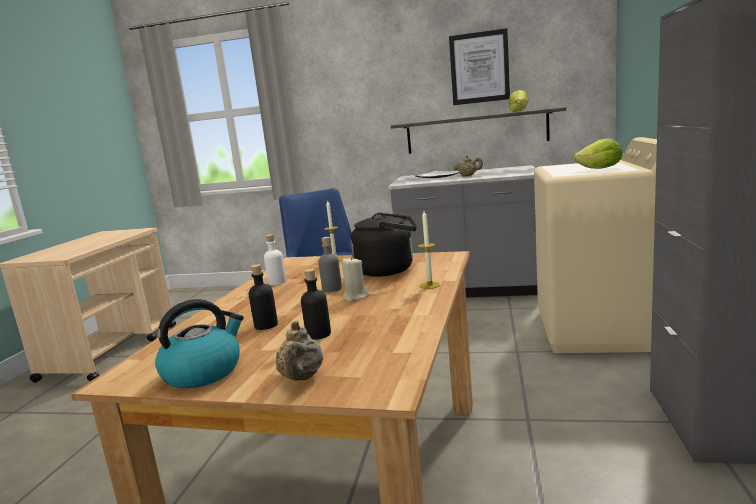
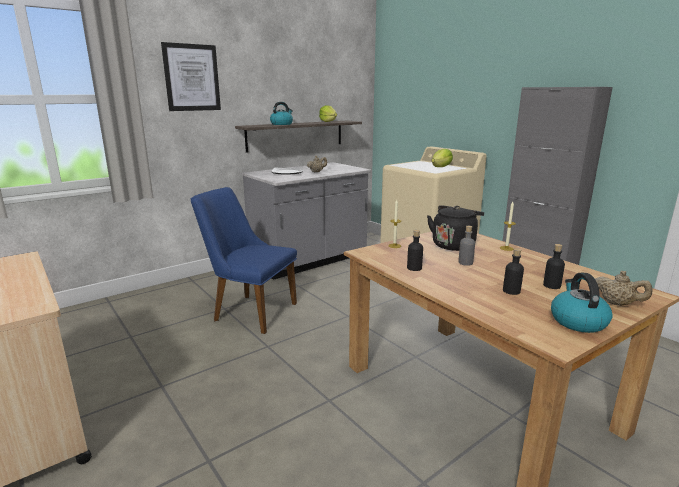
camera: 50 degrees left, 5 degrees up
white bottle [264,234,286,285] -> black bottle [407,230,423,271]
beige candle [342,257,369,302] -> none
picture [449,28,510,105] -> picture moved to [161,42,221,111]
none -> kettle [270,102,293,125]

